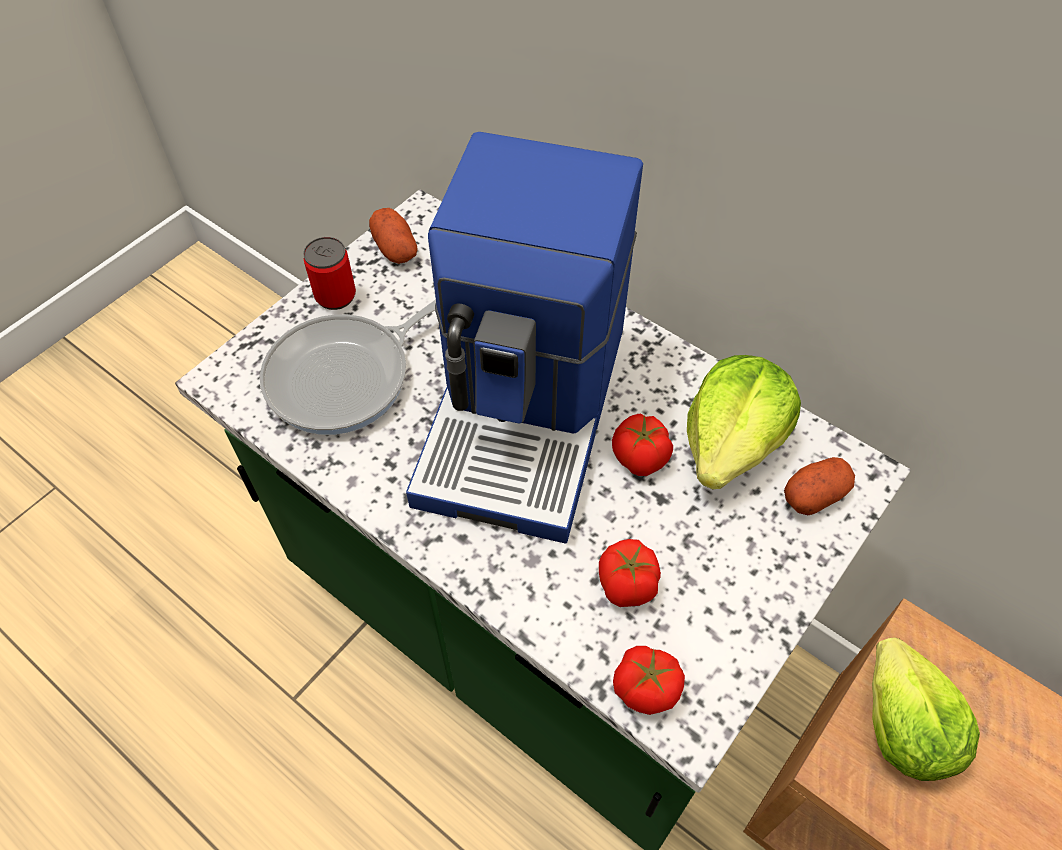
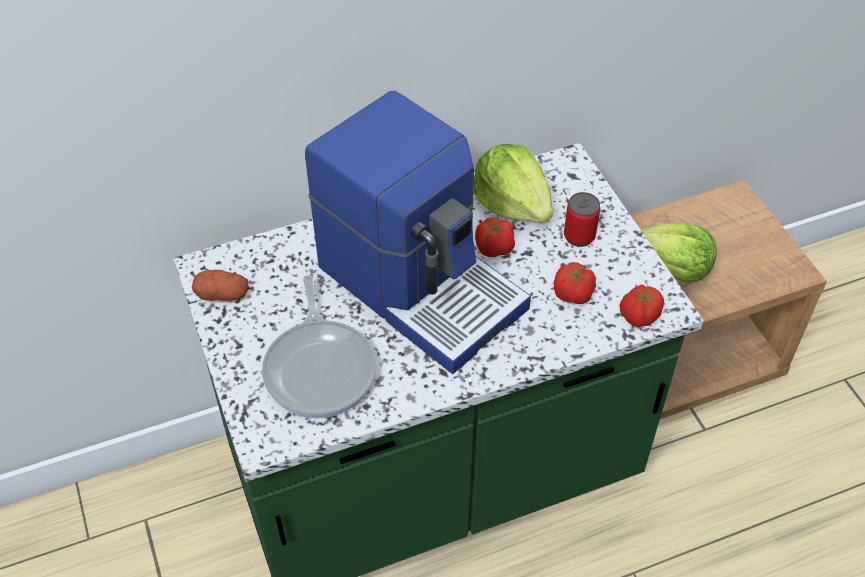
camera: 60 degrees left, 5 degrees down
can [303,237,356,310] -> can moved to [564,192,600,247]
potato [784,457,855,515] -> none

